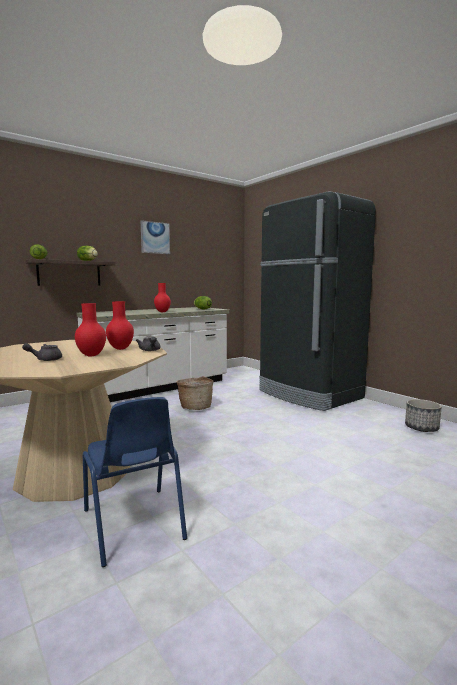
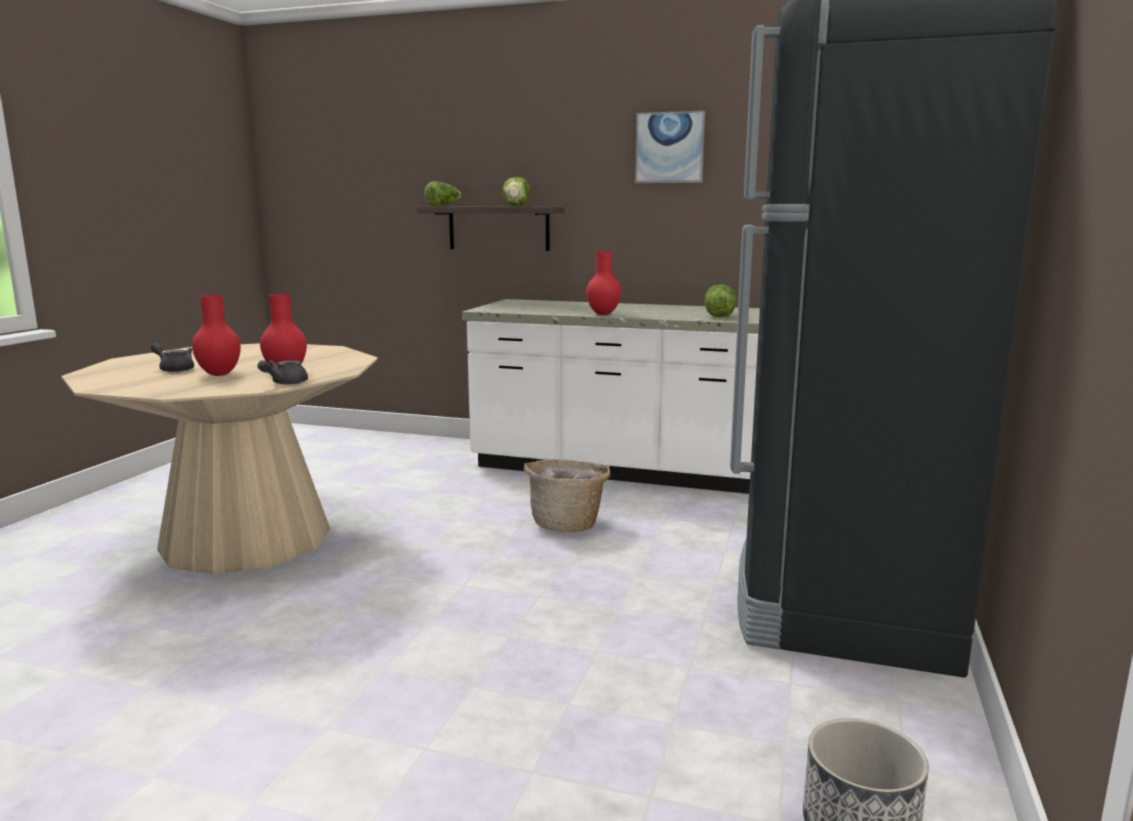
camera: 55 degrees right, 5 degrees up
blue chair [83,397,187,567] -> none

